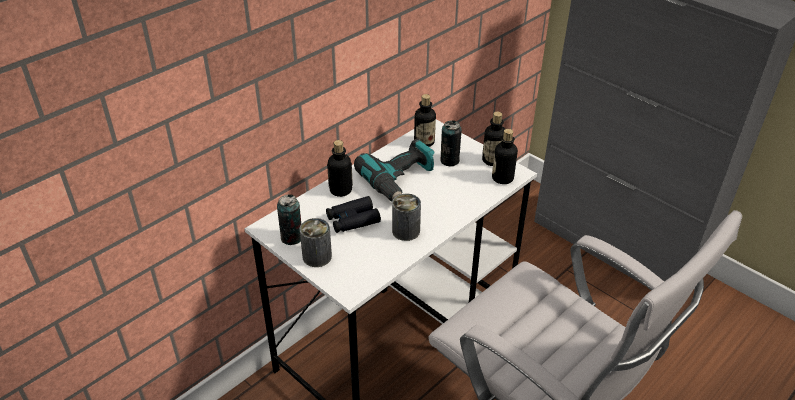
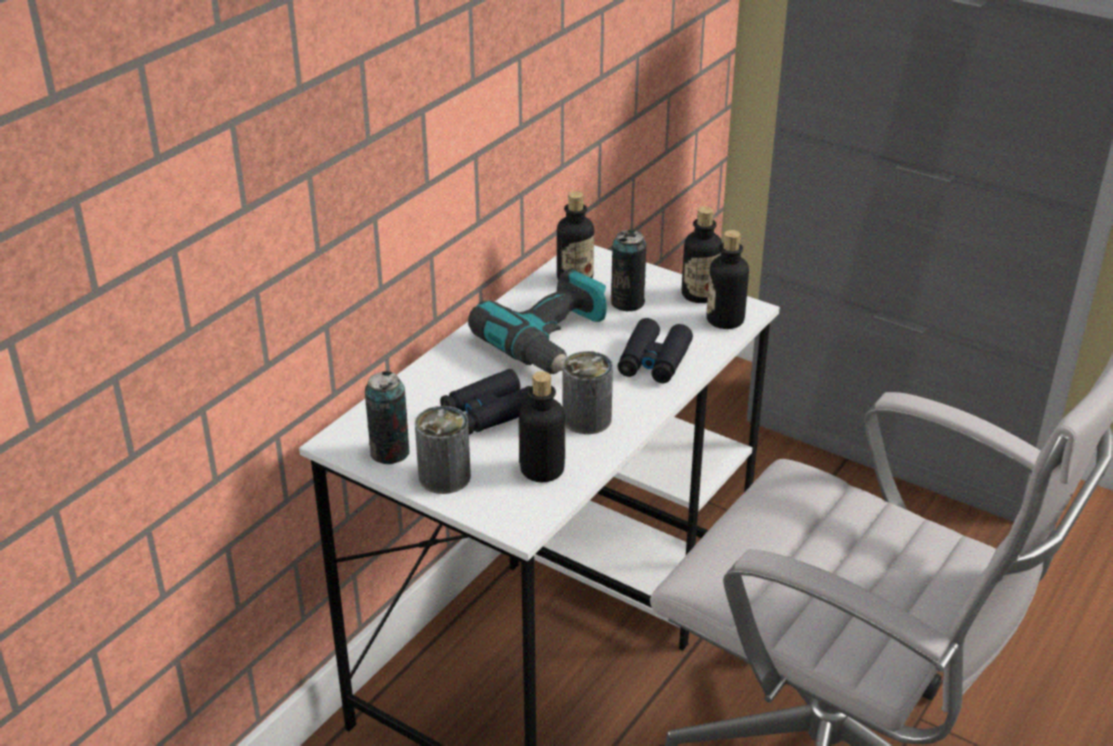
camera: 10 degrees left, 5 degrees down
bottle [327,140,353,197] -> bottle moved to [519,371,565,482]
none -> black binoculars [617,318,693,383]

